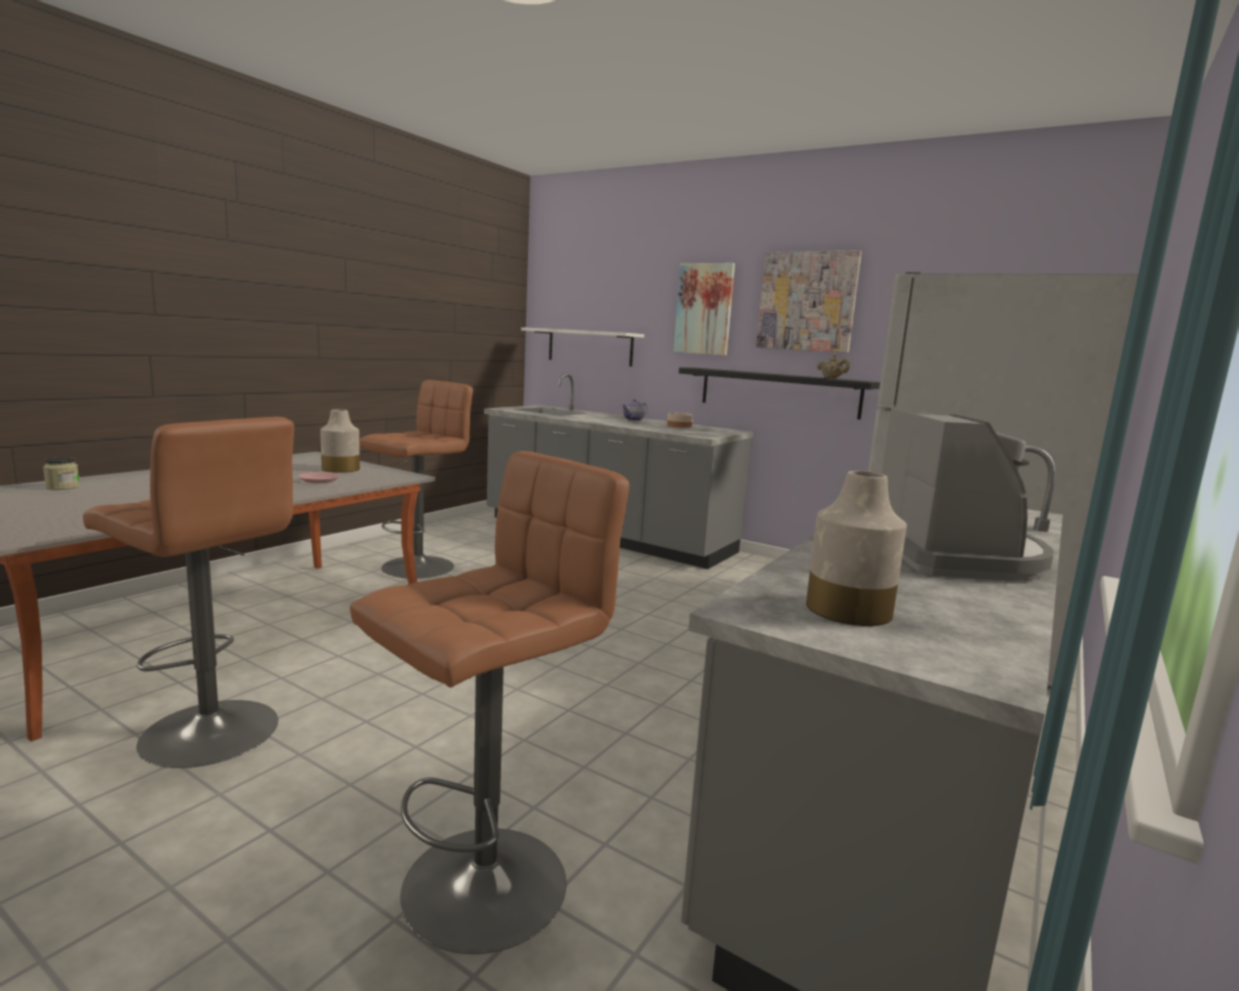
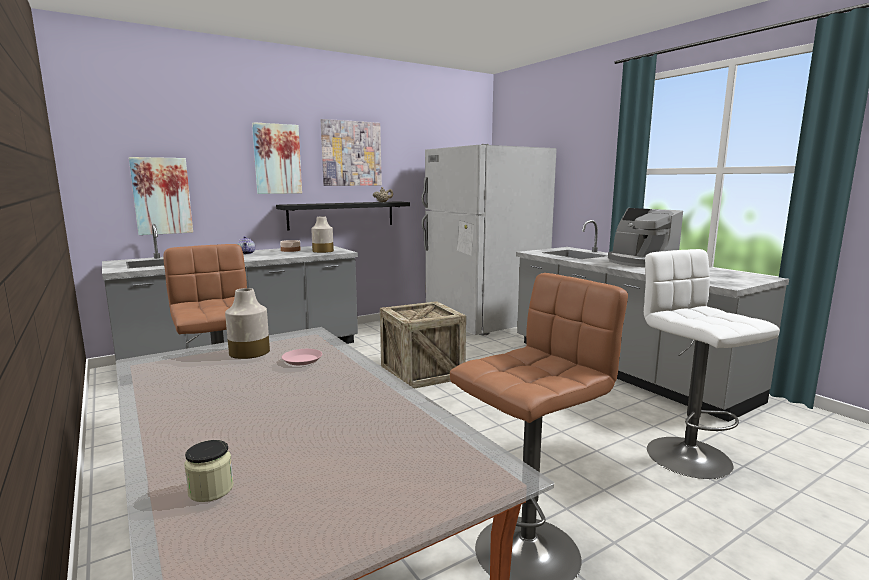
camera: 65 degrees left, 0 degrees up
brown stool [350,451,629,954] -> white stool [644,249,780,479]
white shelf [521,327,644,366] -> picture [129,157,193,235]
beige vase [806,471,907,626] -> beige vase moved to [311,216,334,253]
coffee machine [881,407,1053,581] -> coffee machine turned 150 degrees counterclockwise [608,208,683,267]
none -> crate [380,301,466,389]

